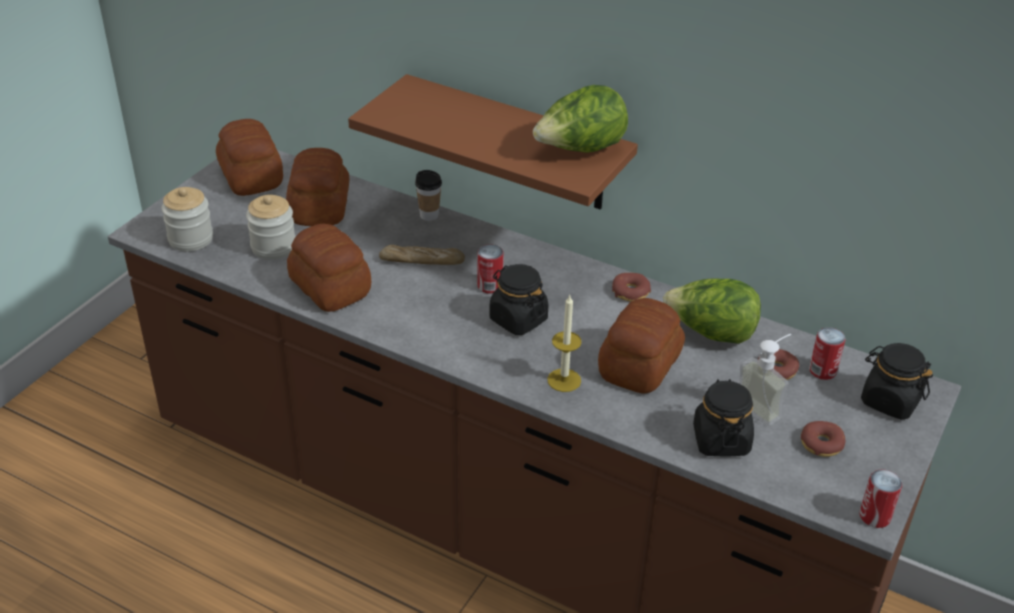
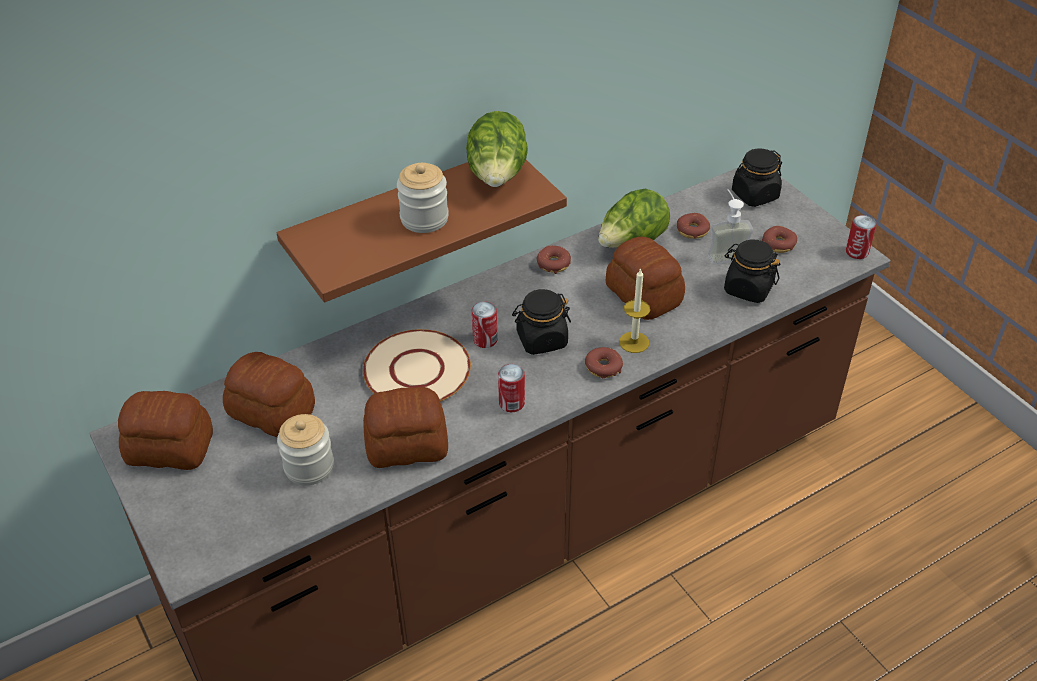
camera: 60 degrees left, 5 degrees up
jar [161,187,213,251] -> jar moved to [397,163,449,233]
bread [379,245,465,265] -> beige plate [363,329,471,401]
cup [415,170,442,221] -> none
can [809,327,846,380] -> can moved to [498,364,525,412]
none -> donut [585,347,623,378]

